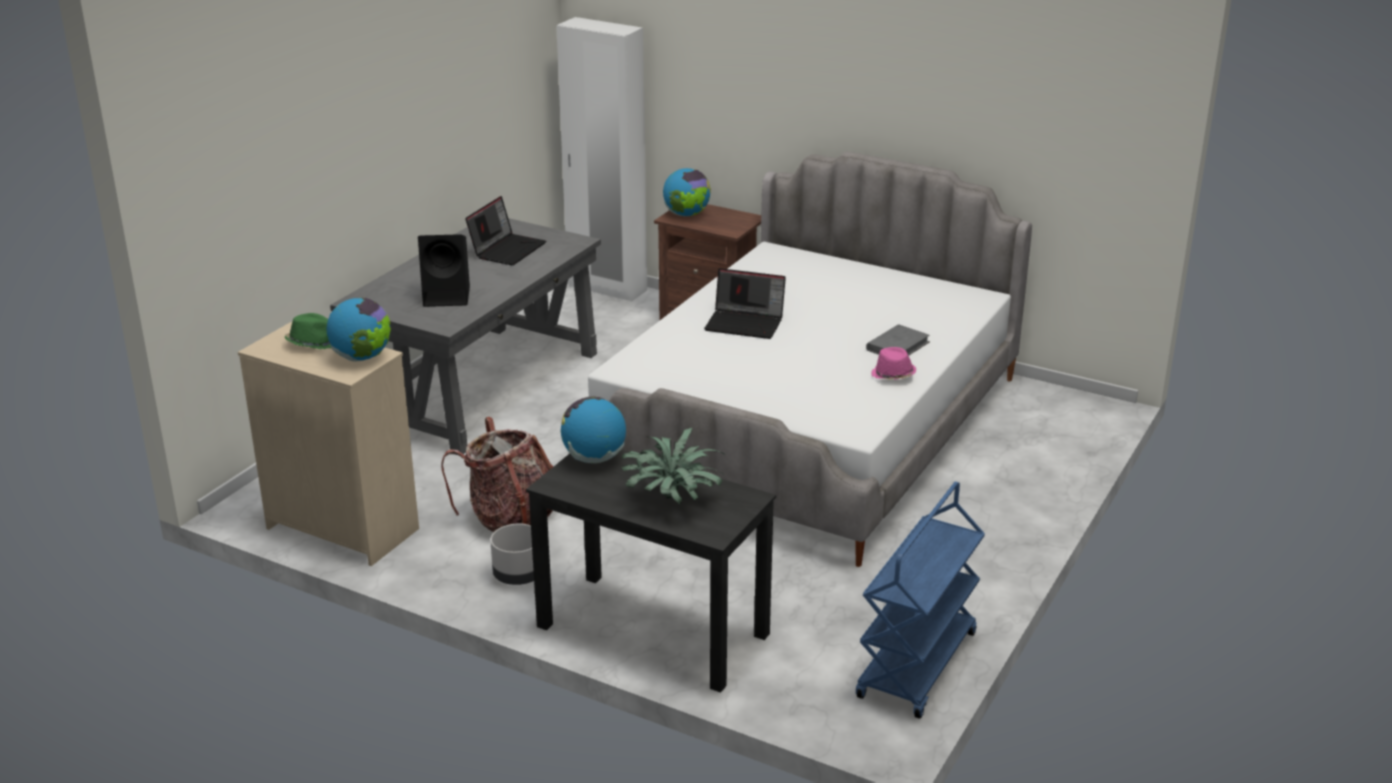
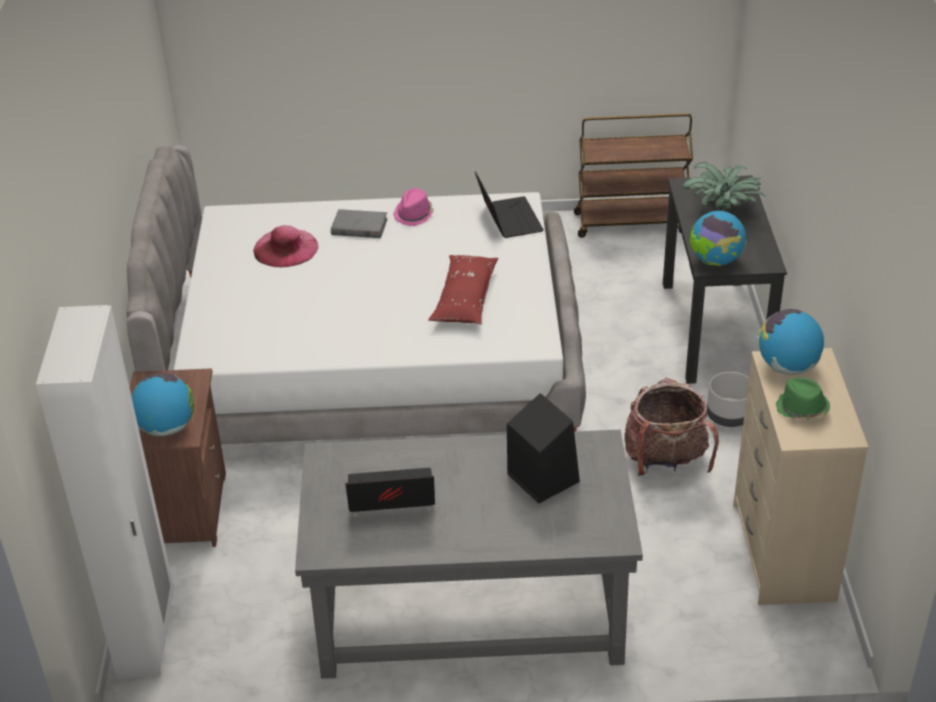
camera: 120 degrees left, 10 degrees up
laptop [704,268,786,339] -> laptop moved to [475,171,544,238]
blue cart [856,482,985,719] -> brown cart [574,113,693,238]
none -> pink hat [253,225,319,267]
none -> red pillow [428,255,498,324]

